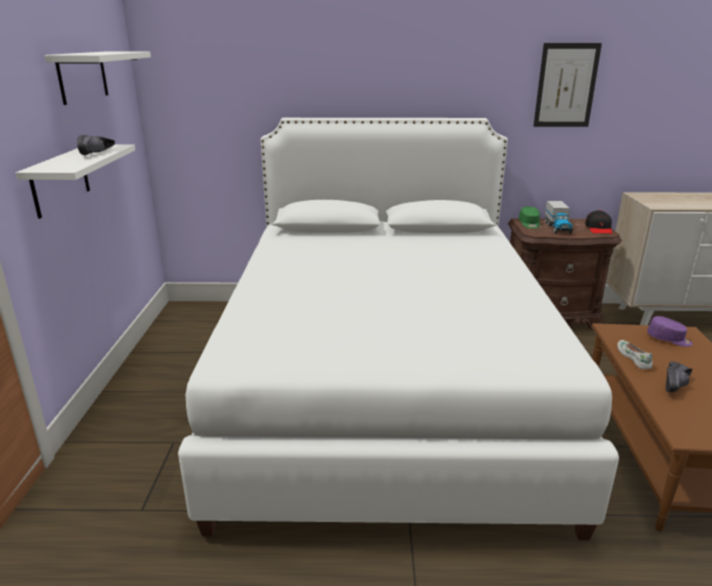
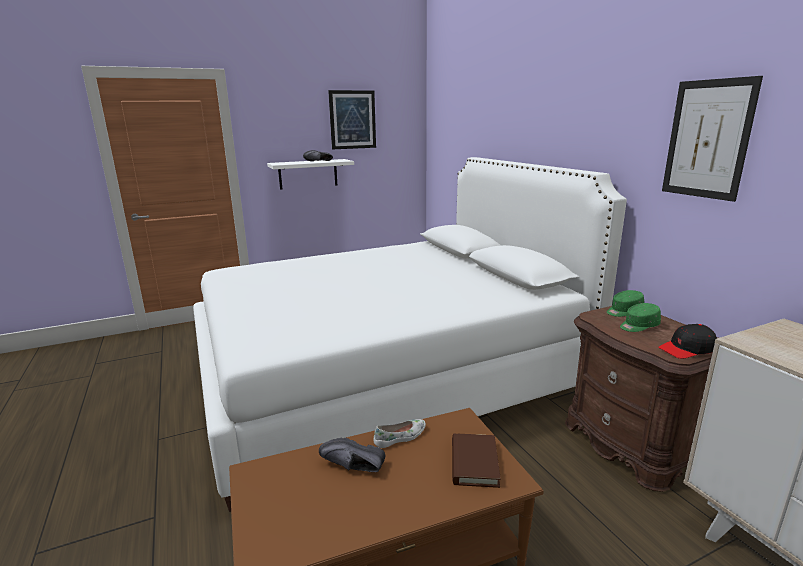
camera: 65 degrees right, 5 degrees down
white shelf [45,51,151,105] -> picture [328,90,376,149]
toy truck [545,201,573,234] -> green cap [620,303,661,332]
purple cap [647,316,693,347] -> brown book [452,434,501,488]

